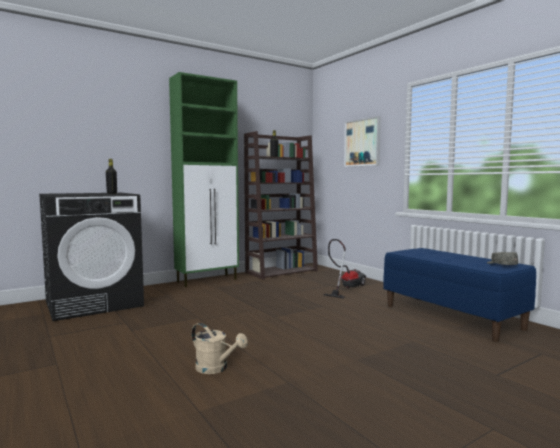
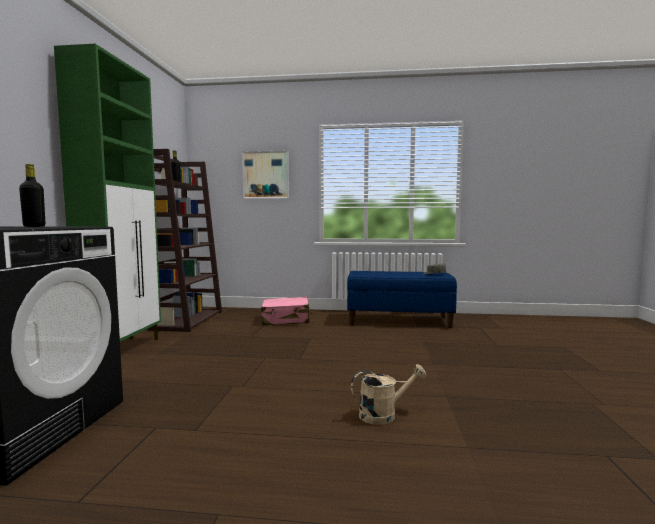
camera: 50 degrees left, 0 degrees up
vacuum cleaner [324,239,366,299] -> pink suitcase [261,297,312,326]

